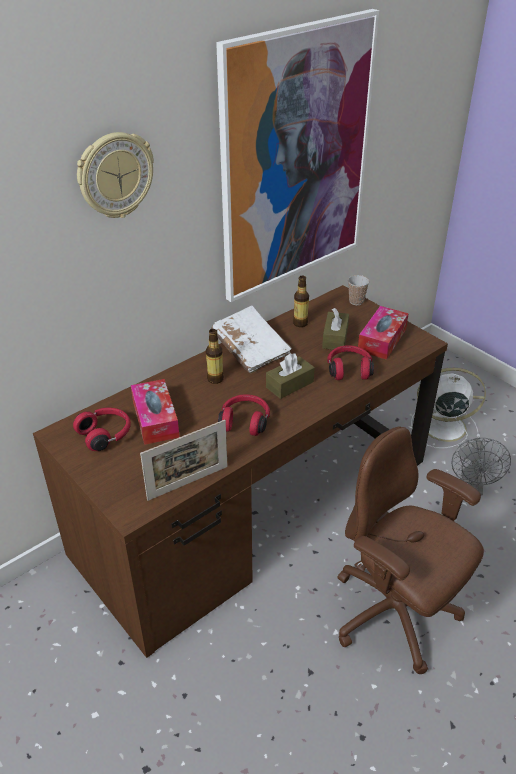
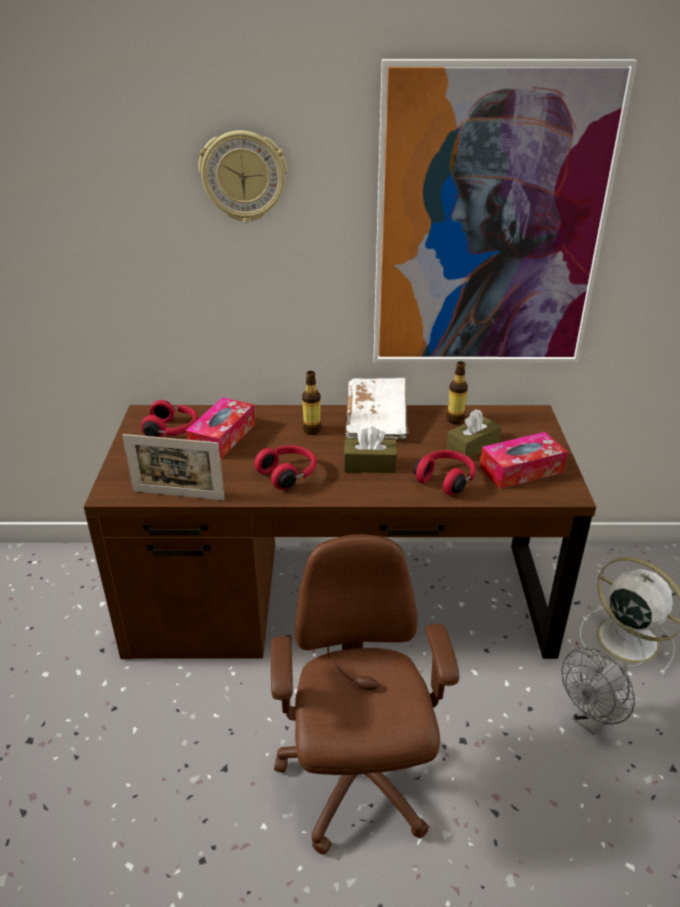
camera: 40 degrees right, 5 degrees down
cup [348,275,369,305] -> none

